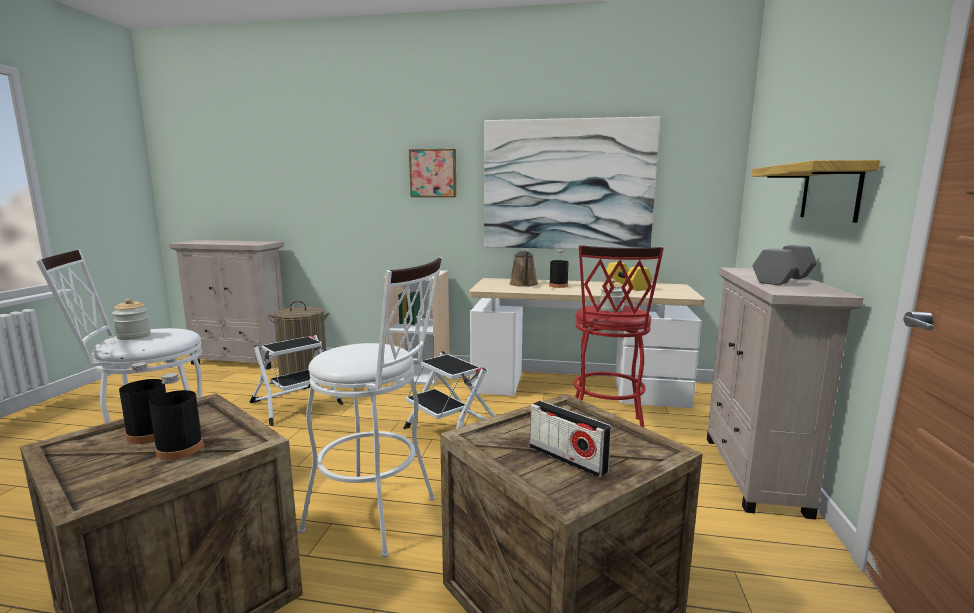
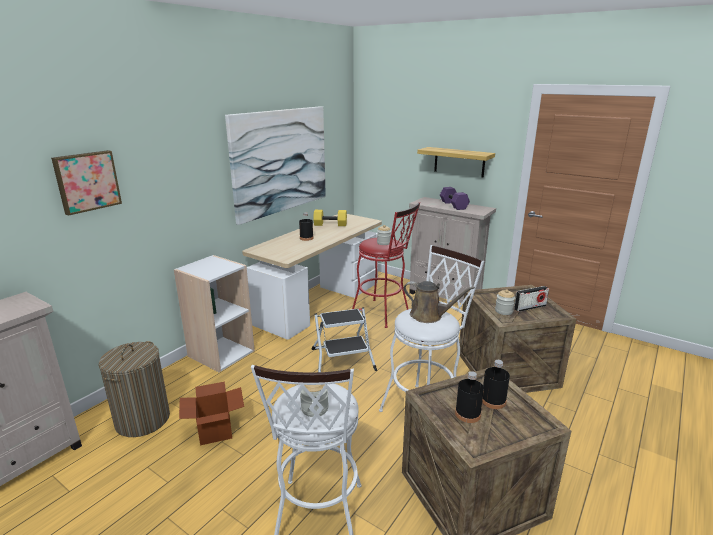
camera: 65 degrees left, 10 degrees up
step ladder [249,334,343,426] -> cardboard box [179,382,244,445]
picture [409,149,456,197] -> picture moved to [51,150,122,216]
brown watering can [509,251,538,287] -> brown watering can moved to [403,281,475,323]
grey dumbbell [753,245,817,285] -> purple dumbbell [440,187,470,210]
none -> jar [495,290,515,315]

